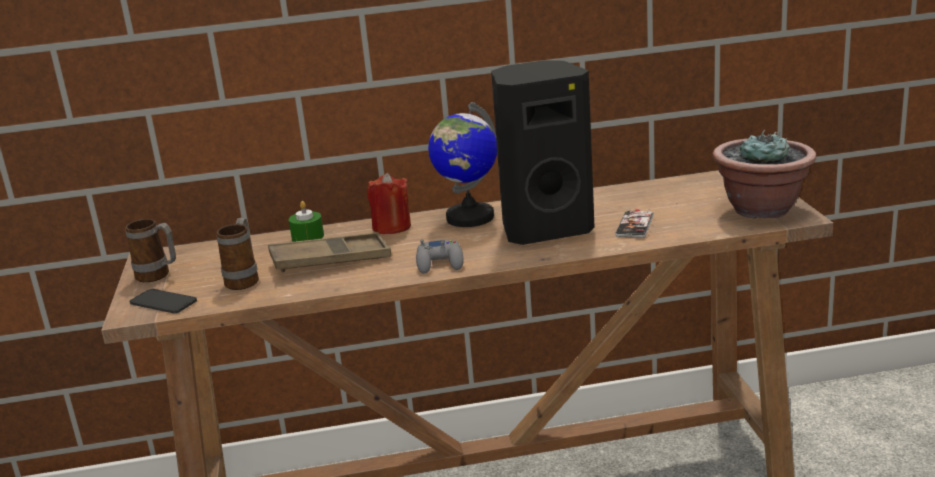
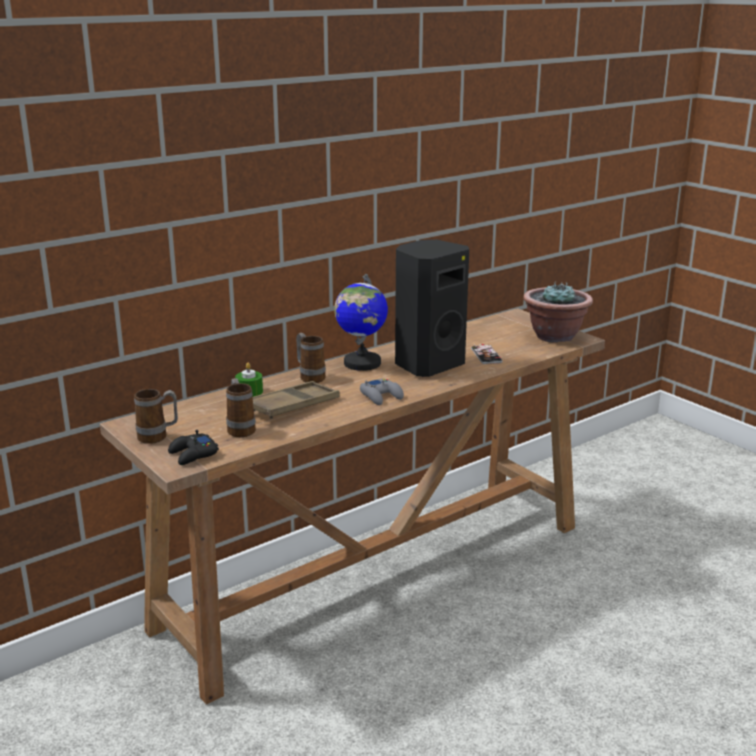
camera: 30 degrees left, 0 degrees up
phone [129,289,197,313] -> black game controller [168,430,219,465]
red candle [367,173,411,234] -> mug [296,333,326,383]

